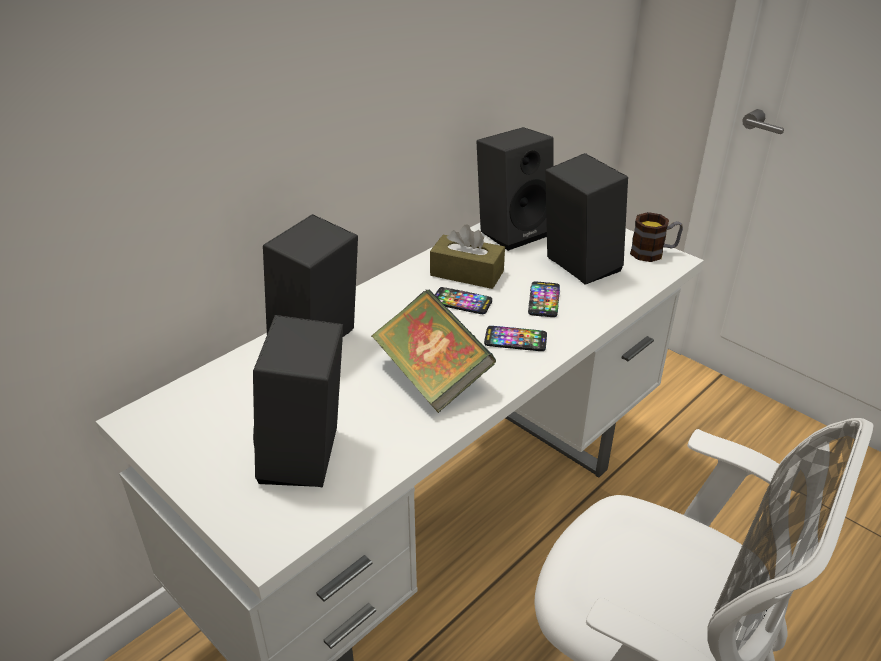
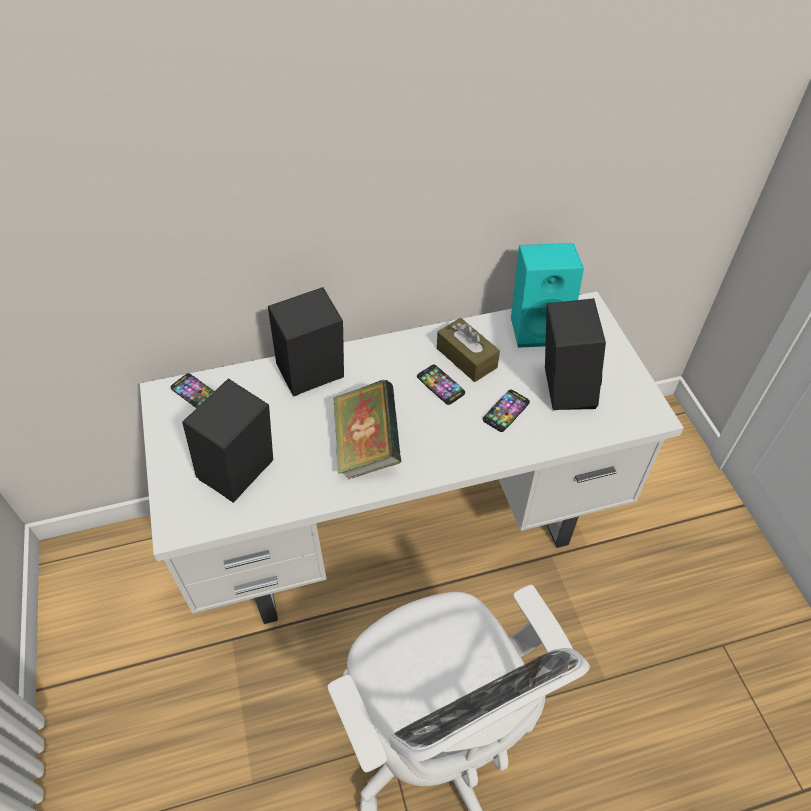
camera: 30 degrees right, 15 degrees up
black speaker [476,127,554,251] -> turquoise speaker [511,243,584,348]
phone [484,326,547,351] -> phone moved to [171,373,214,408]
mug [630,212,683,262] -> none

